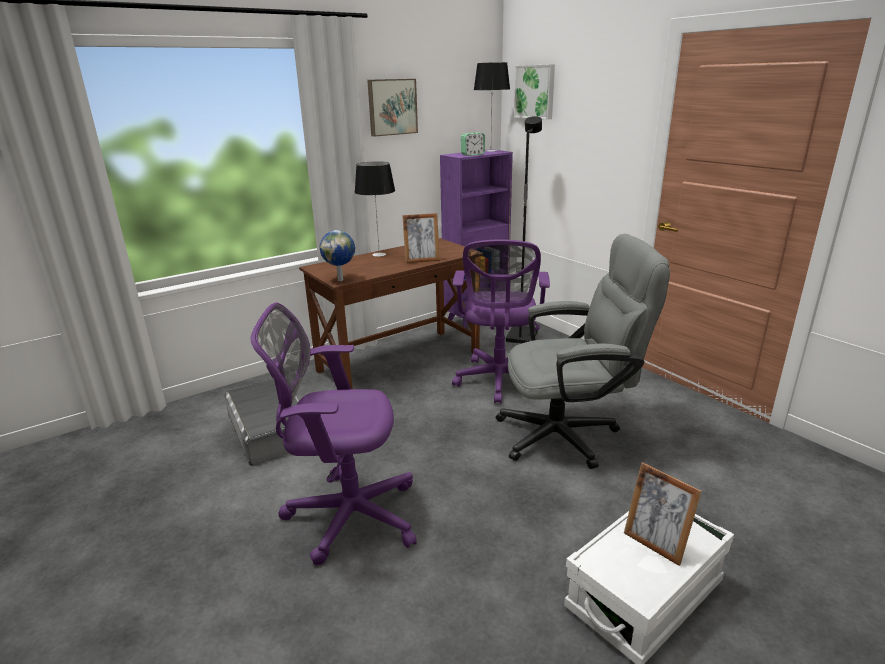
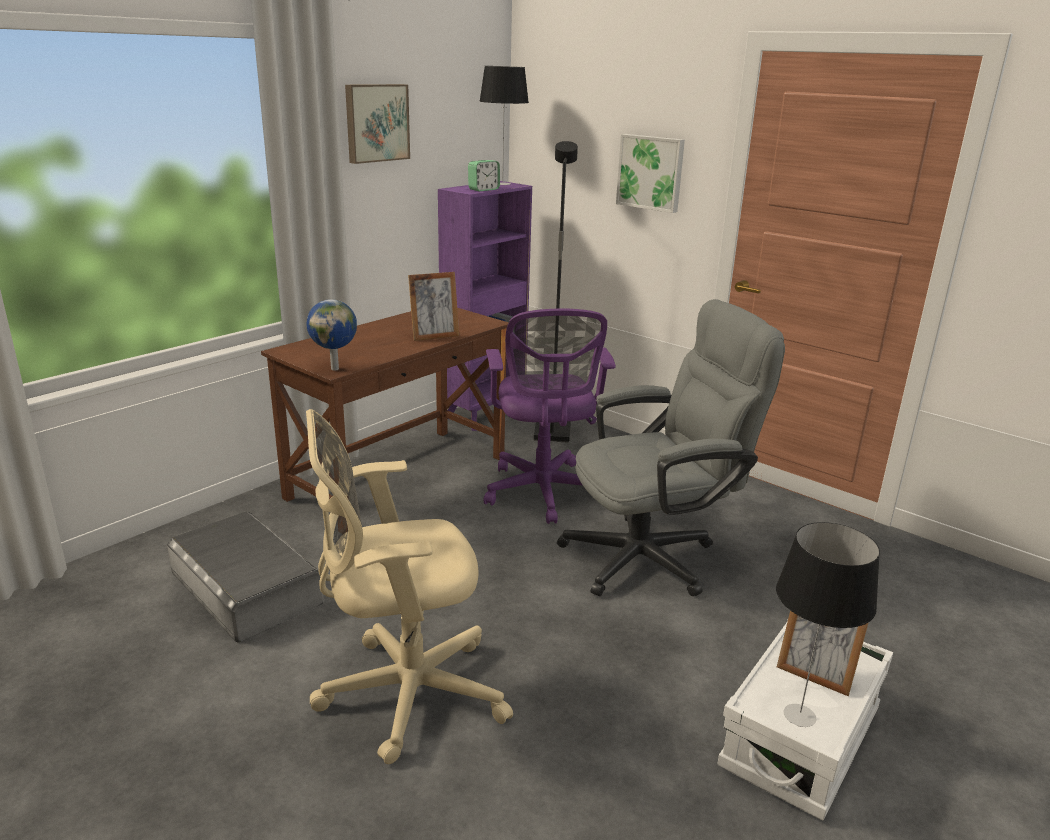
camera: 15 degrees left, 0 degrees up
purple office chair [251,302,417,565] -> beige office chair [306,409,513,764]
table lamp [355,161,395,257] -> table lamp moved to [776,522,880,727]
picture [514,64,555,119] -> picture moved to [616,134,685,213]

